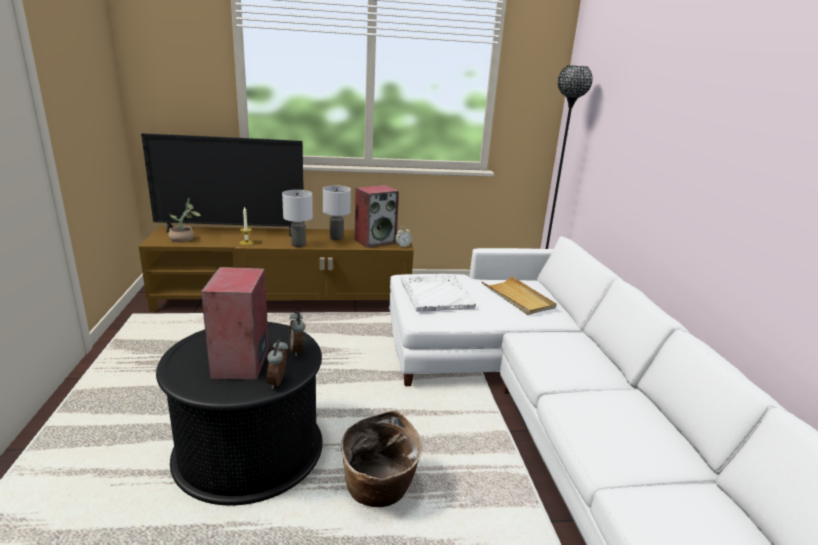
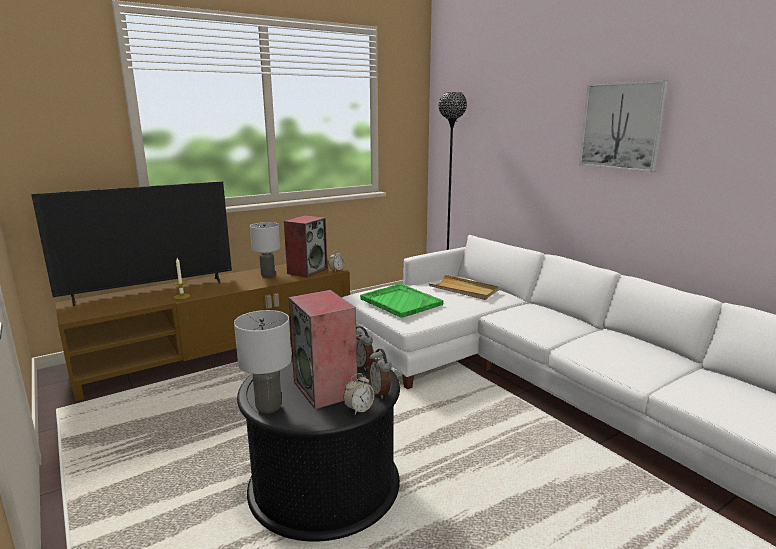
camera: 25 degrees left, 5 degrees down
potted plant [169,198,201,242] -> none
white table lamp [282,190,313,247] -> white table lamp moved to [234,310,292,413]
basket [341,411,422,507] -> none
white tray [401,274,476,312] -> green tray [360,284,443,318]
none -> alarm clock [344,373,374,414]
none -> picture [579,80,669,172]

